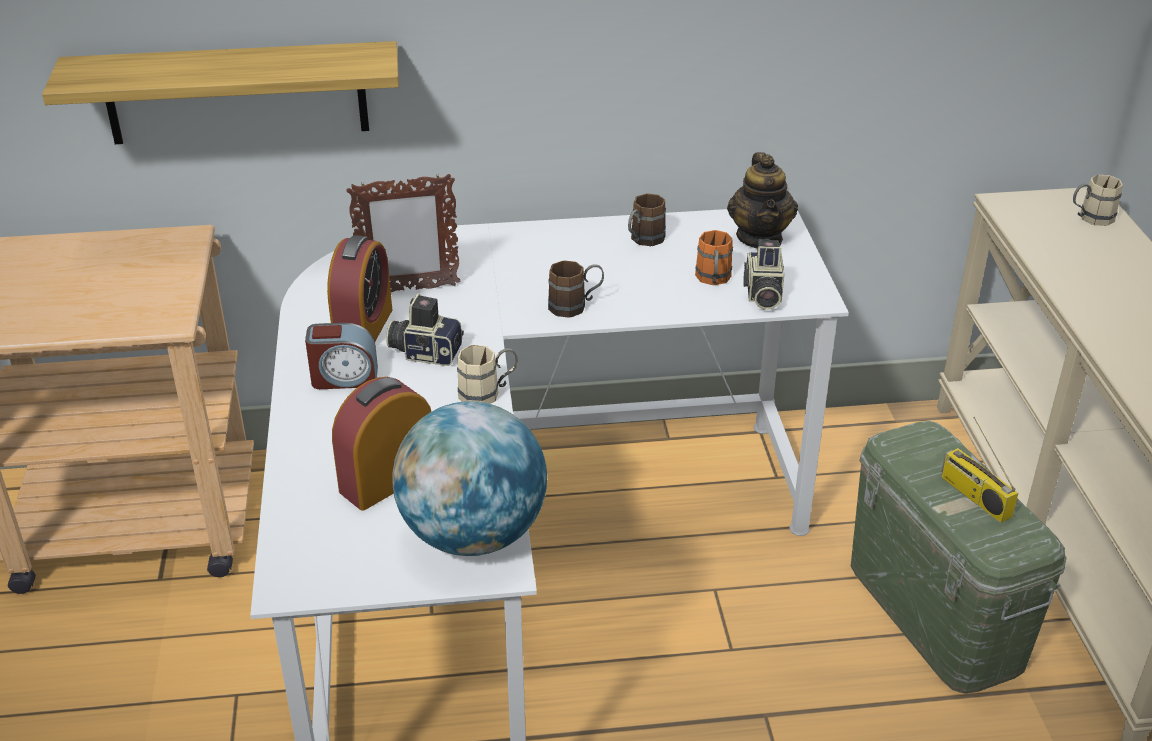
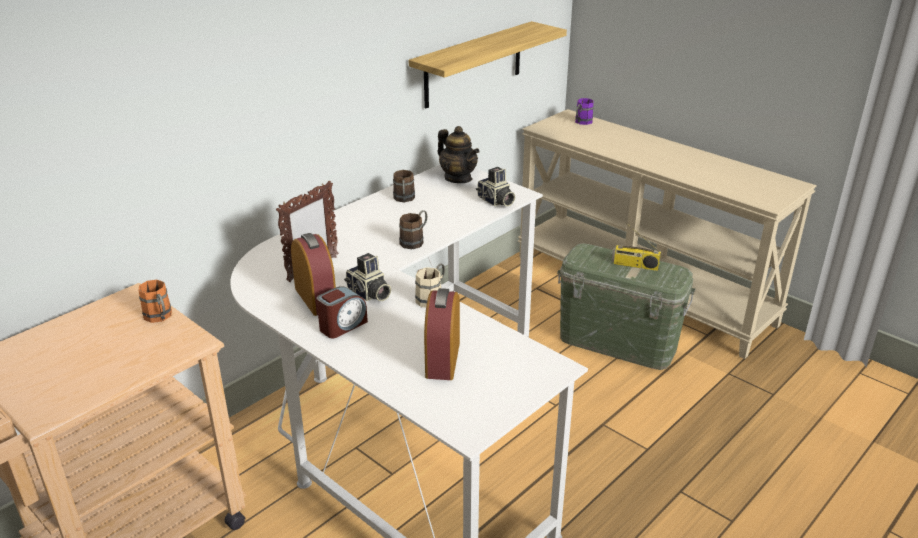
camera: 40 degrees left, 5 degrees down
shelf [42,41,399,144] -> shelf moved to [409,21,567,108]
camera [386,293,464,366] -> camera turned 105 degrees counterclockwise [344,253,391,301]
globe [392,401,547,556] -> none
orange mug [695,230,733,285] -> orange mug moved to [138,280,172,323]
beige mug [1073,175,1123,226] -> purple mug [575,98,594,125]

